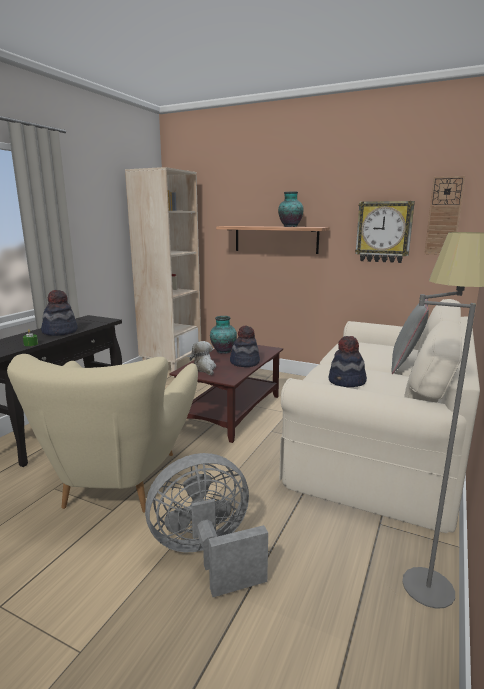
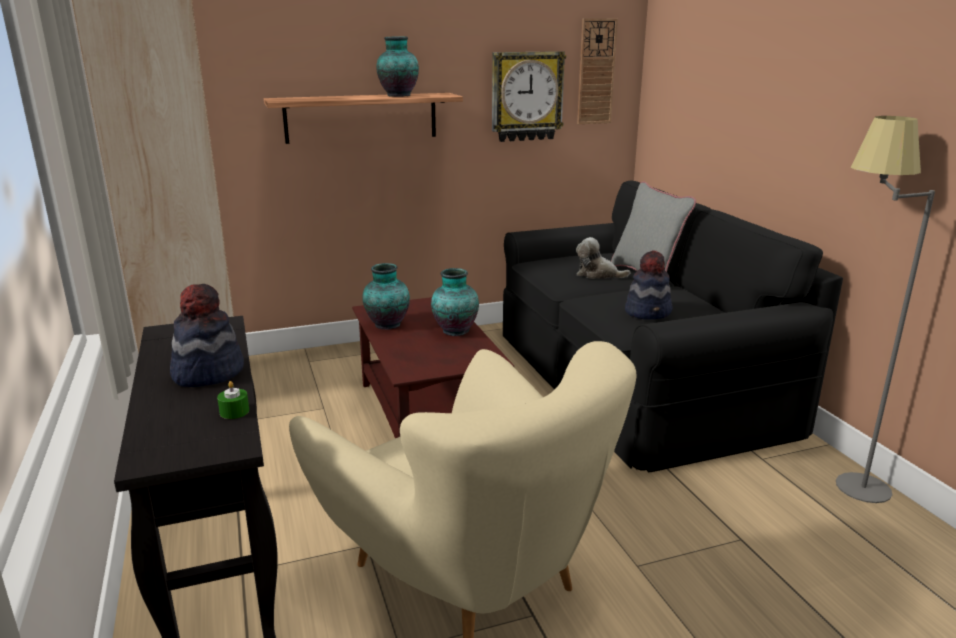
camera: 45 degrees left, 5 degrees up
grey fan [145,453,268,597] -> none
plush toy [190,341,216,375] -> plush toy moved to [576,237,630,279]
hat [230,325,260,367] -> vase [431,268,479,336]
beige sofa [279,299,480,533] -> black sofa [503,181,843,472]

